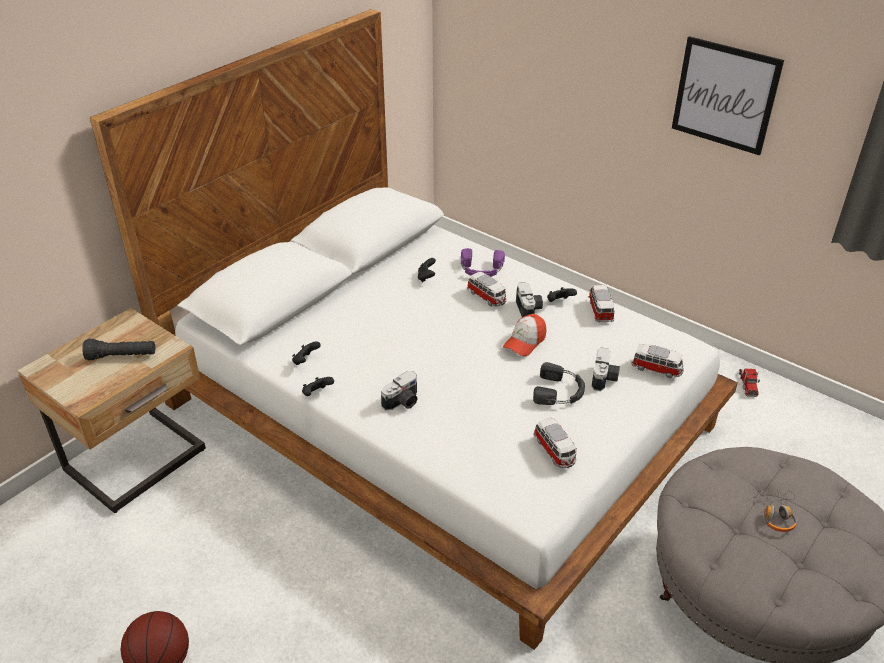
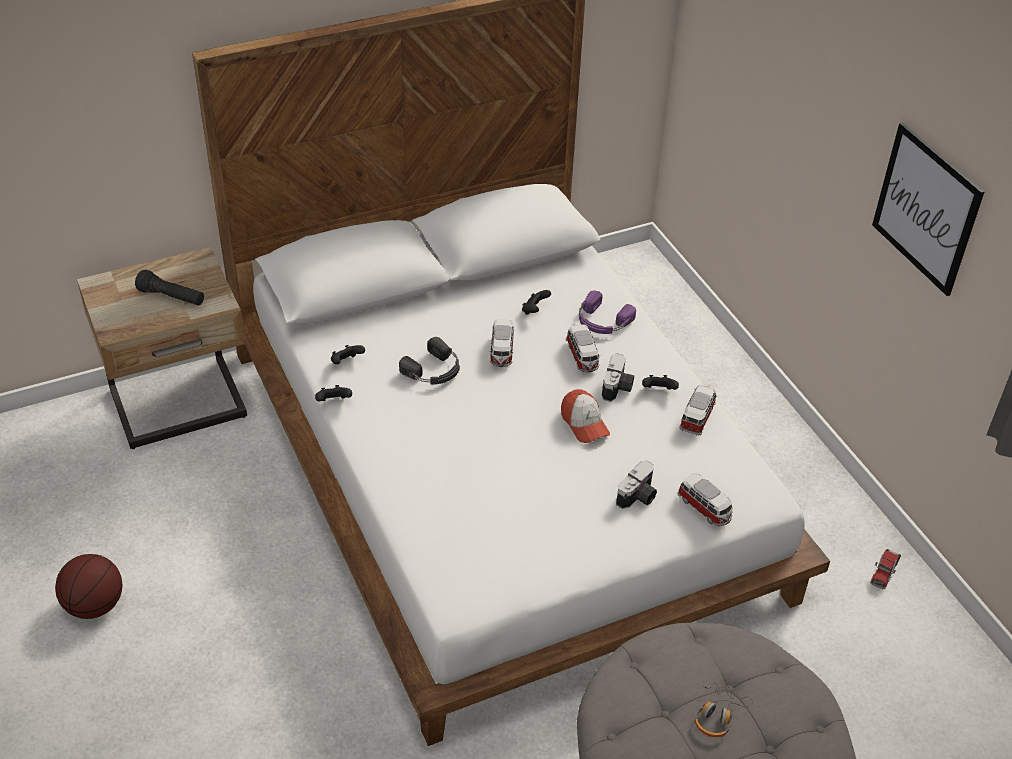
camera: 25 degrees right, 5 degrees up
camera [381,371,418,410] -> none
cap [503,314,547,356] -> cap turned 90 degrees counterclockwise [561,389,610,443]
black headphones [533,362,585,405] -> black headphones moved to [399,337,460,385]
toy car [534,418,577,468] -> toy car moved to [490,319,514,367]

